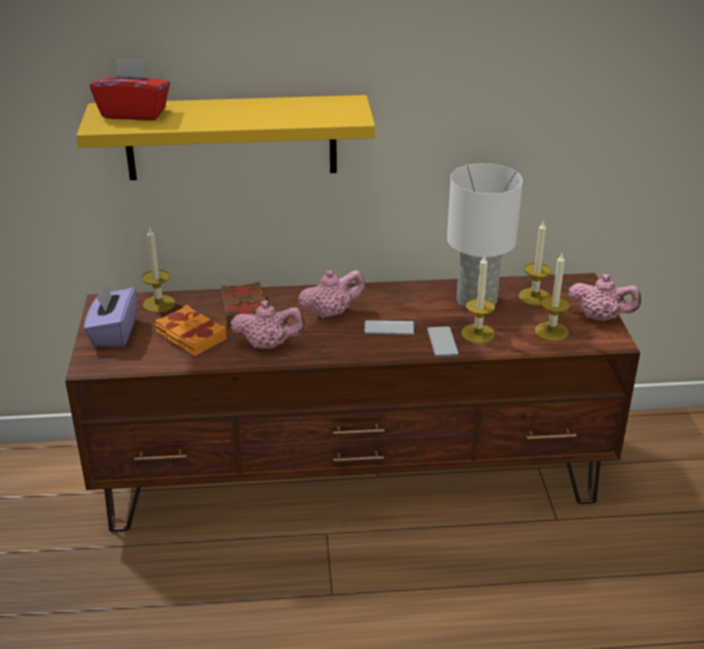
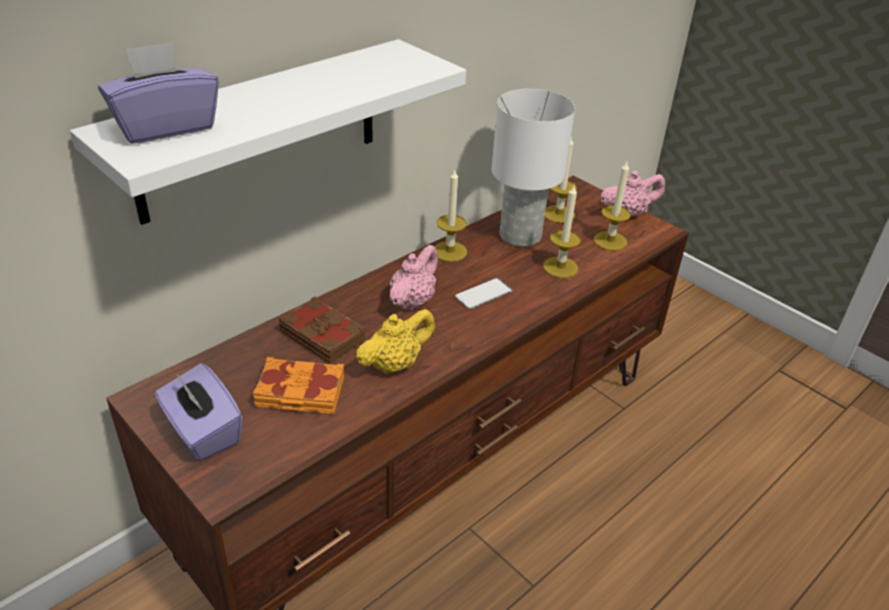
camera: 40 degrees left, 5 degrees up
yellow shelf [76,95,375,180] -> white shelf [70,39,466,225]
red tissue box [90,58,170,121] -> purple tissue box [98,42,219,144]
candle [142,228,176,313] -> candle moved to [434,169,467,262]
pink teapot [230,300,305,349] -> yellow teapot [356,309,435,374]
phone [427,326,459,357] -> none

